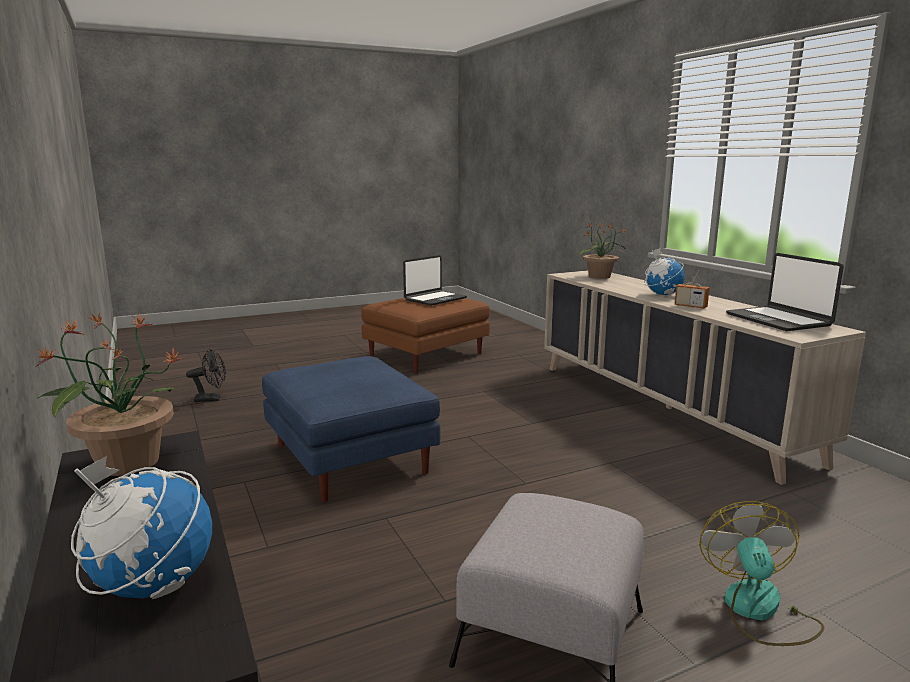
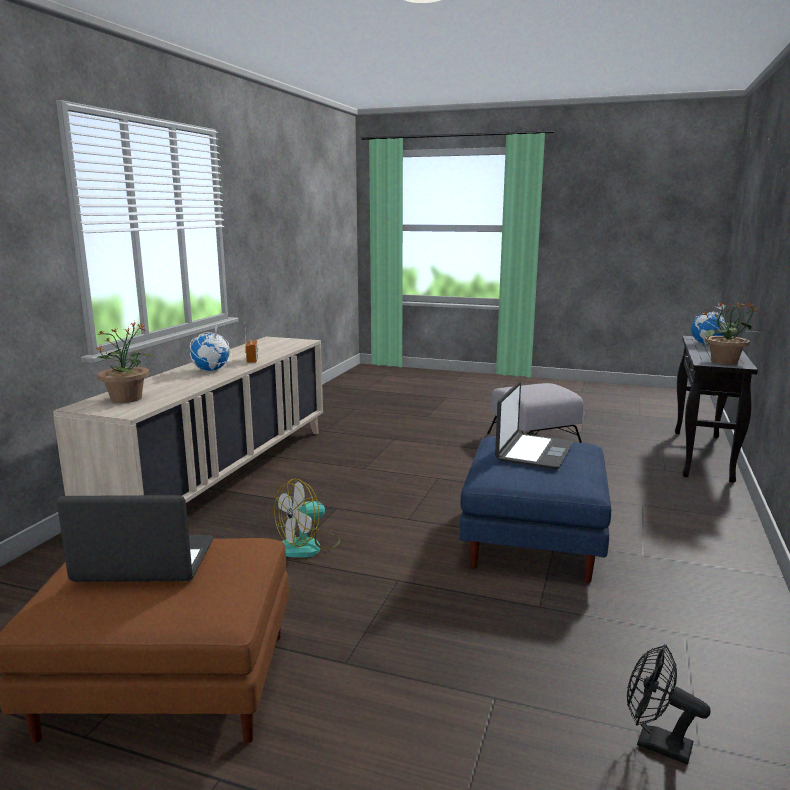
camera: 135 degrees left, 0 degrees up
fan [699,501,824,646] -> fan moved to [274,478,340,558]
laptop [726,253,844,331] -> laptop moved to [495,382,573,469]

